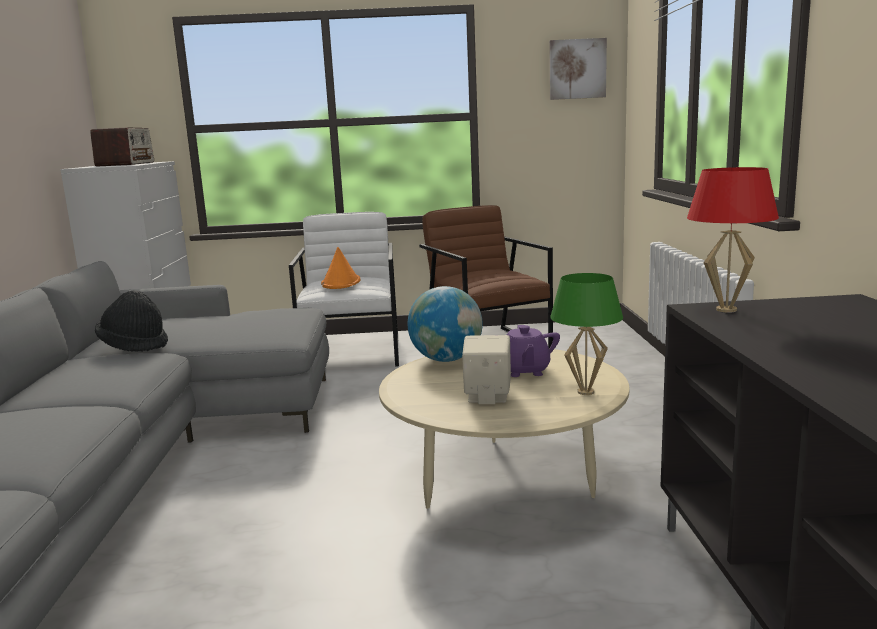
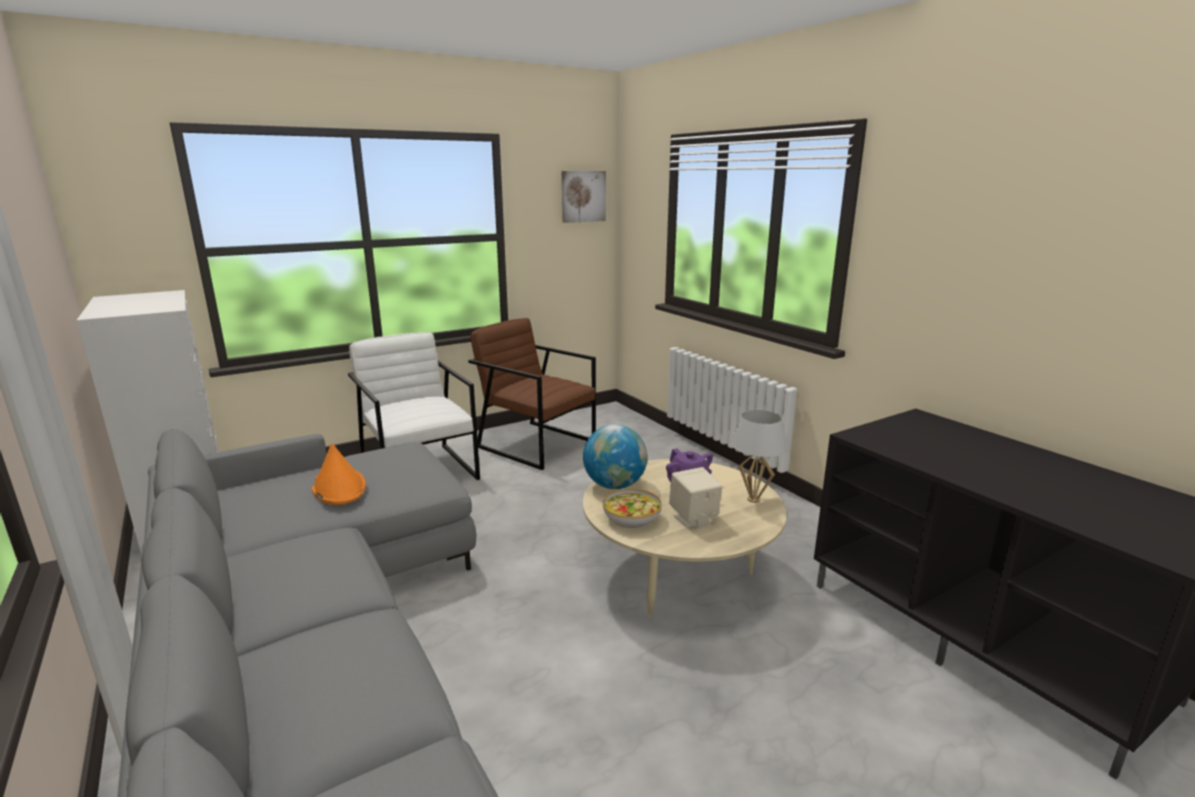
camera: 30 degrees left, 5 degrees up
radio [90,128,154,167] -> none
black hat [95,290,168,352] -> none
orange hat [321,247,360,289] -> orange hat moved to [312,443,366,505]
green table lamp [550,273,623,395] -> white table lamp [731,410,787,503]
red table lamp [687,167,779,313] -> none
none -> bowl [603,489,662,529]

